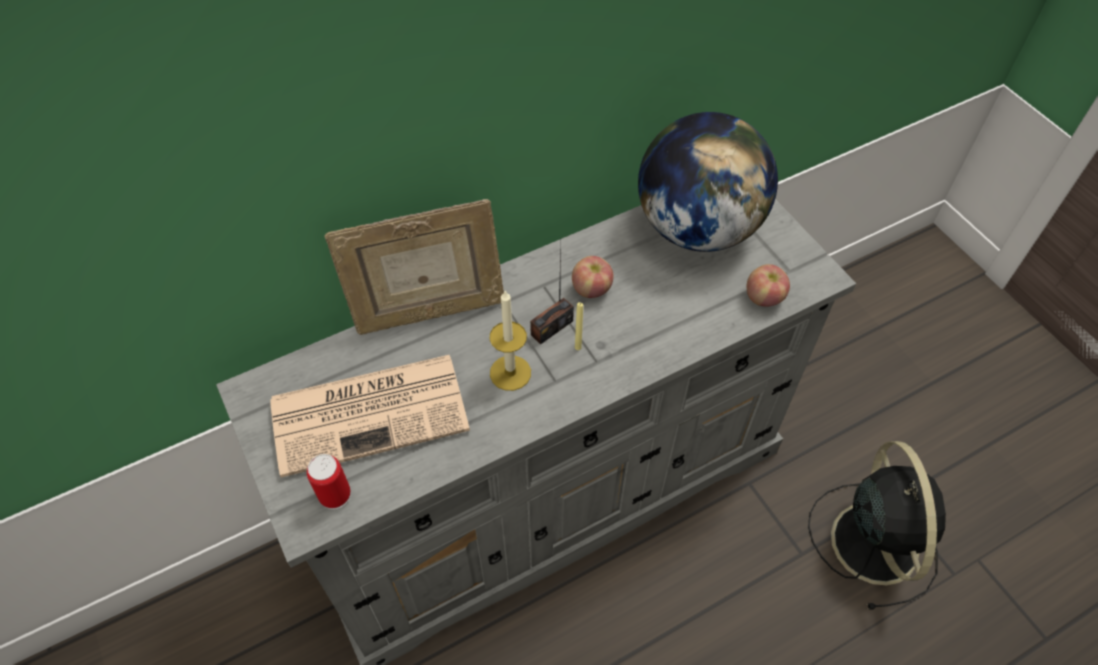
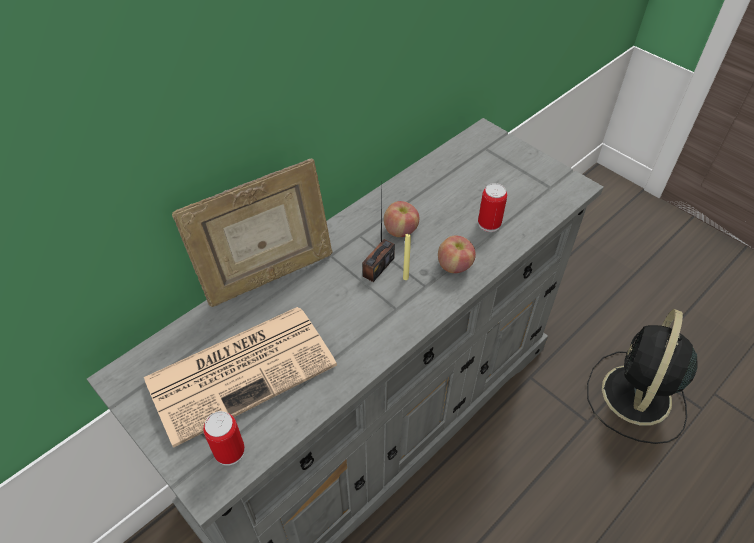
camera: 15 degrees left, 5 degrees down
candle [490,291,531,391] -> none
globe [638,112,778,252] -> none
apple [747,264,790,306] -> apple moved to [438,235,476,273]
black fan [808,441,946,610] -> black fan turned 135 degrees counterclockwise [587,309,698,444]
none -> can [478,183,507,232]

